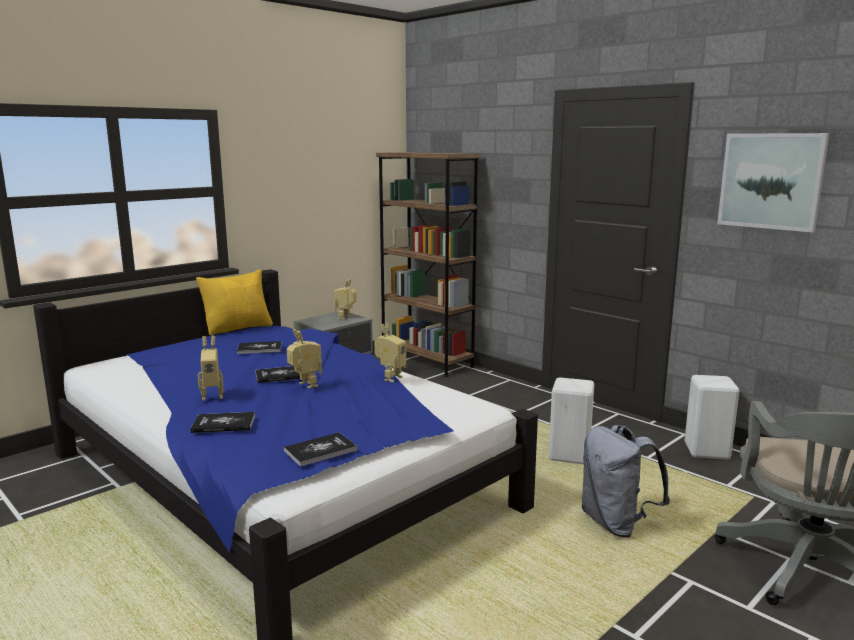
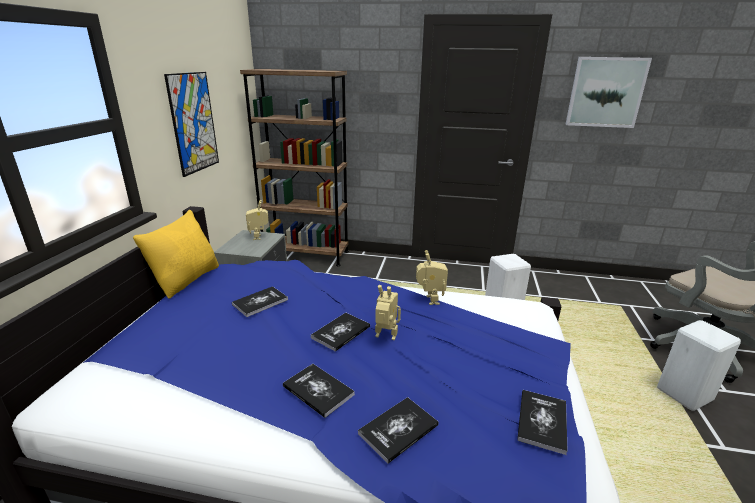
camera: 35 degrees left, 10 degrees up
toy robot [198,336,223,401] -> book [283,364,355,418]
grey backpack [582,425,670,538] -> none
white stool [684,375,739,460] -> white stool moved to [657,320,741,411]
none -> picture [164,72,219,177]

